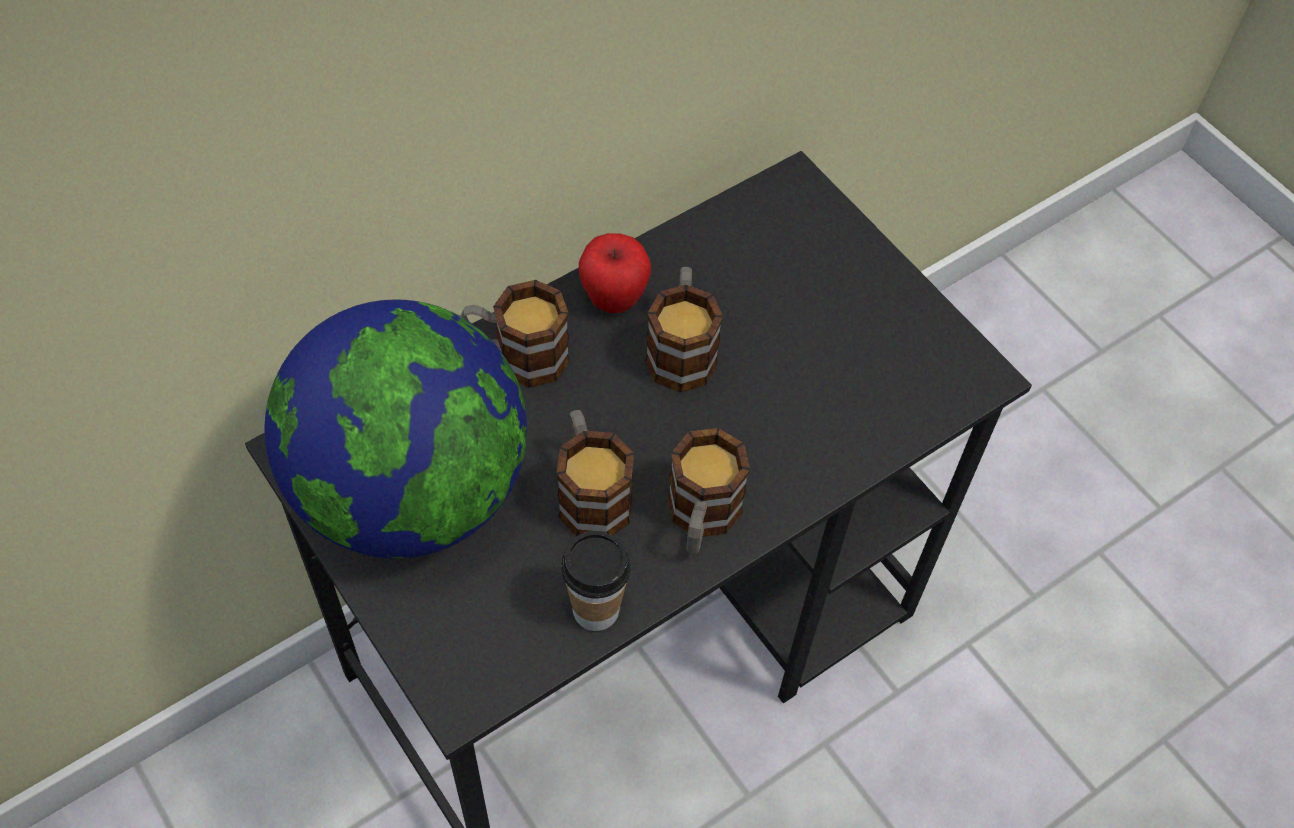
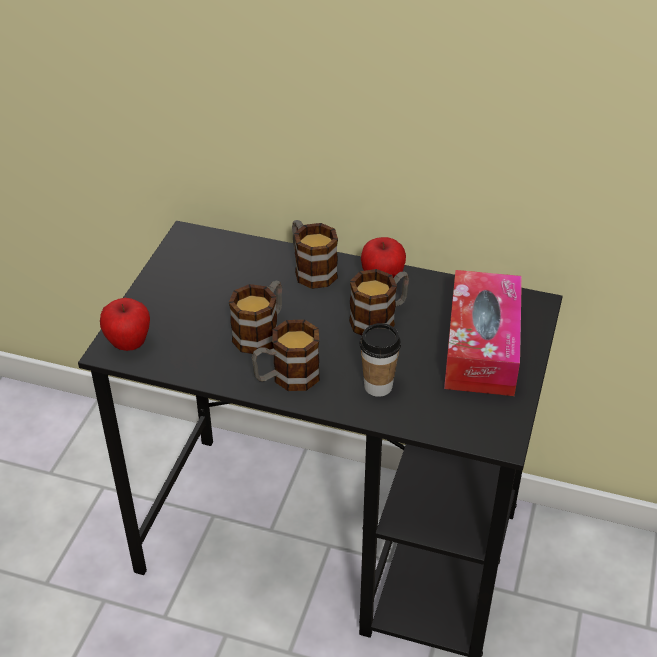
camera: 55 degrees right, 15 degrees down
globe [264,299,527,559] -> none
cup [561,531,631,631] -> cup moved to [359,323,401,397]
none -> apple [100,298,150,351]
none -> tissue box [444,270,522,396]

